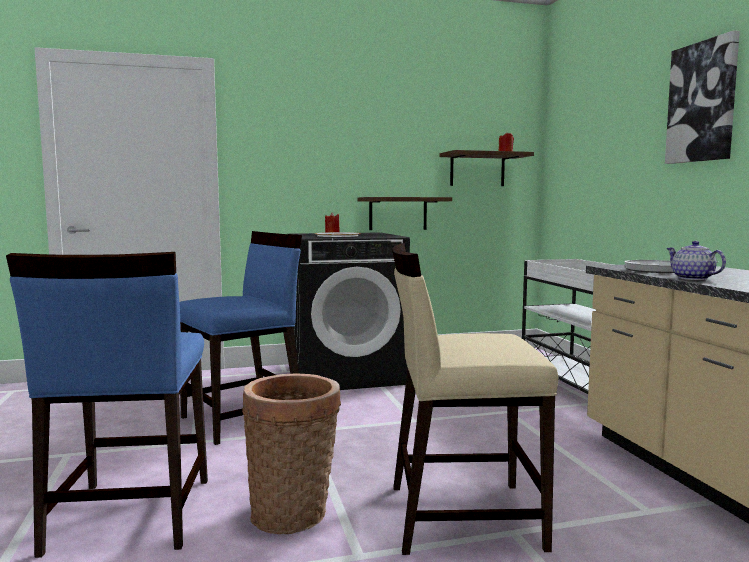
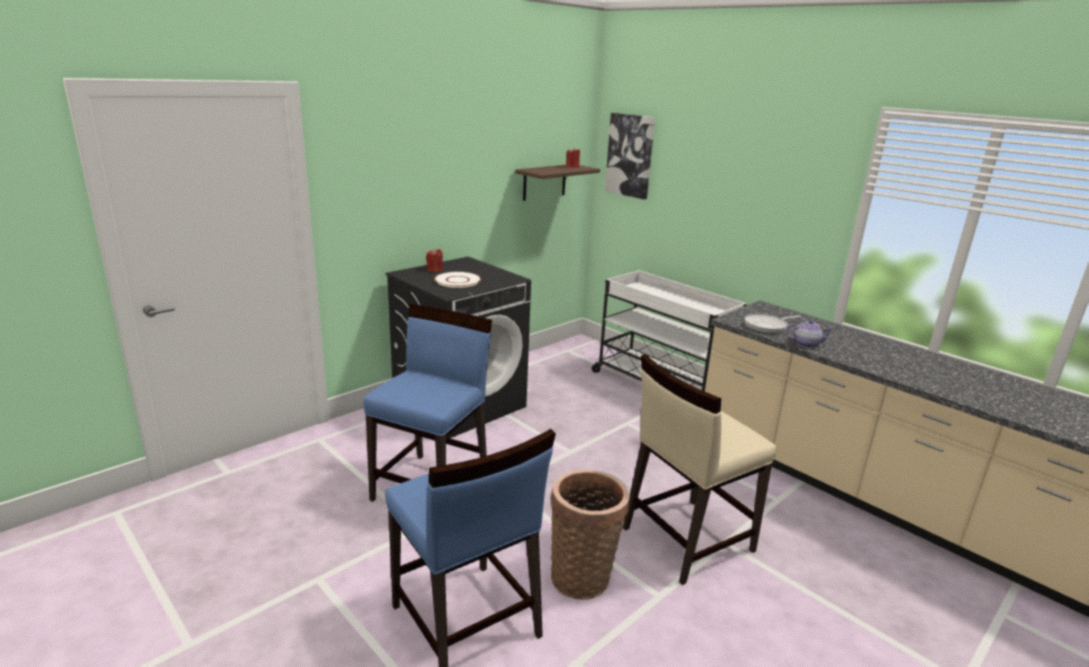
camera: 30 degrees left, 15 degrees up
shelf [357,197,452,230] -> none
picture [665,30,740,164] -> picture moved to [605,113,655,199]
teapot [666,241,726,280] -> teapot turned 150 degrees clockwise [786,320,833,348]

